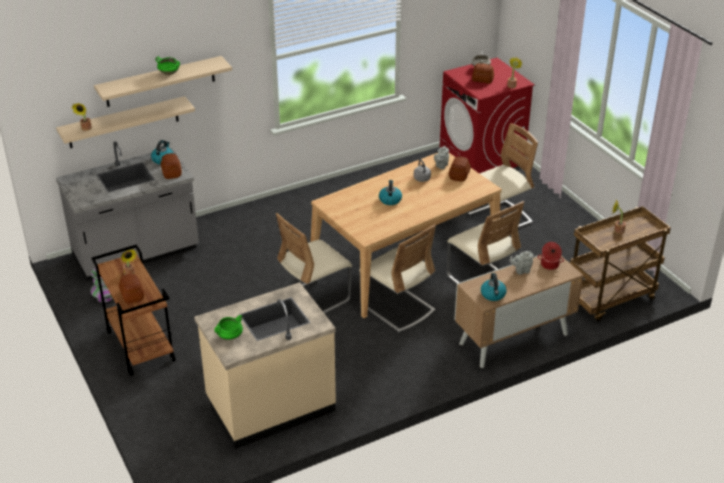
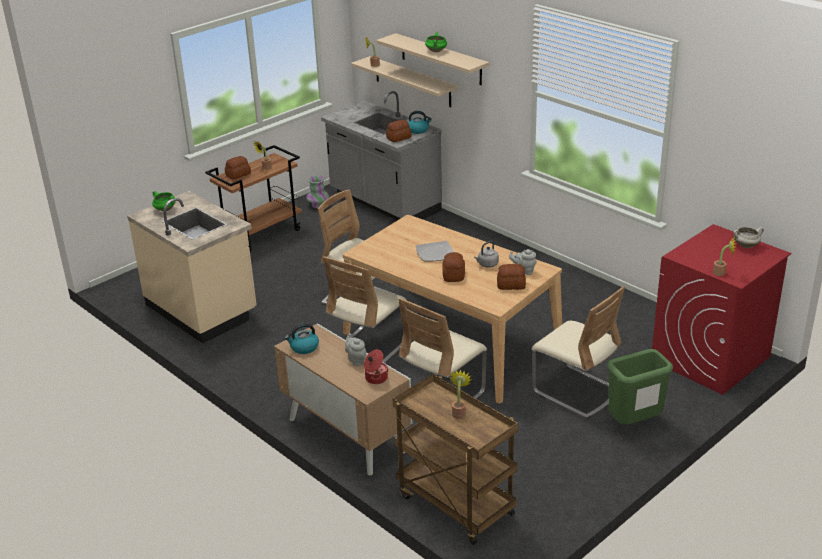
camera: 75 degrees right, 5 degrees down
kettle [379,180,402,205] -> plate [416,241,454,261]
bread [472,63,494,84] -> bread moved to [442,252,465,282]
none -> green trash can [607,349,673,425]

